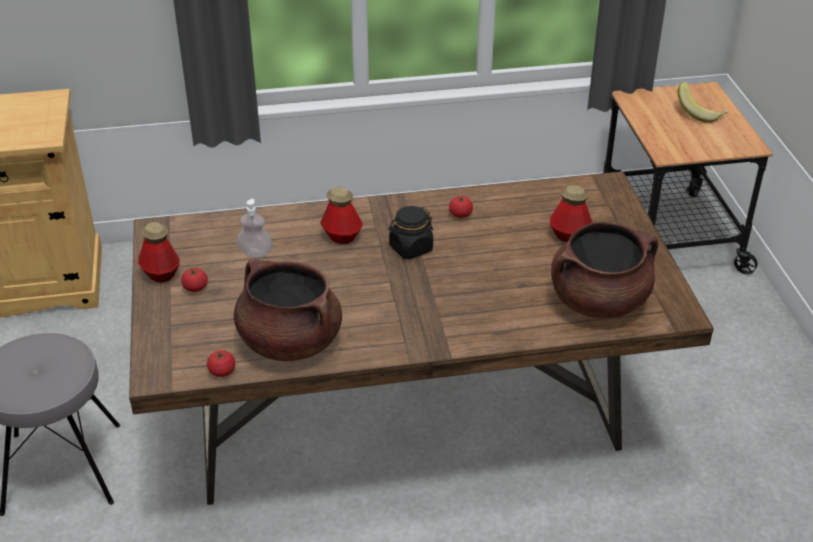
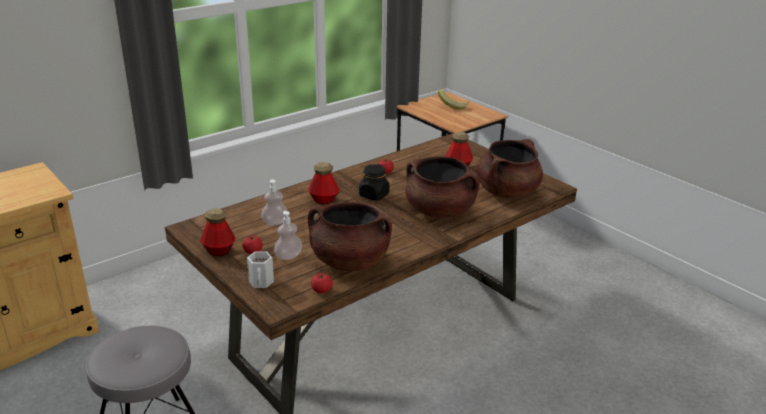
camera: 30 degrees left, 10 degrees down
none -> white mug [247,252,274,288]
none -> soap dispenser [274,211,302,260]
none -> brown cooking pot [406,157,480,218]

